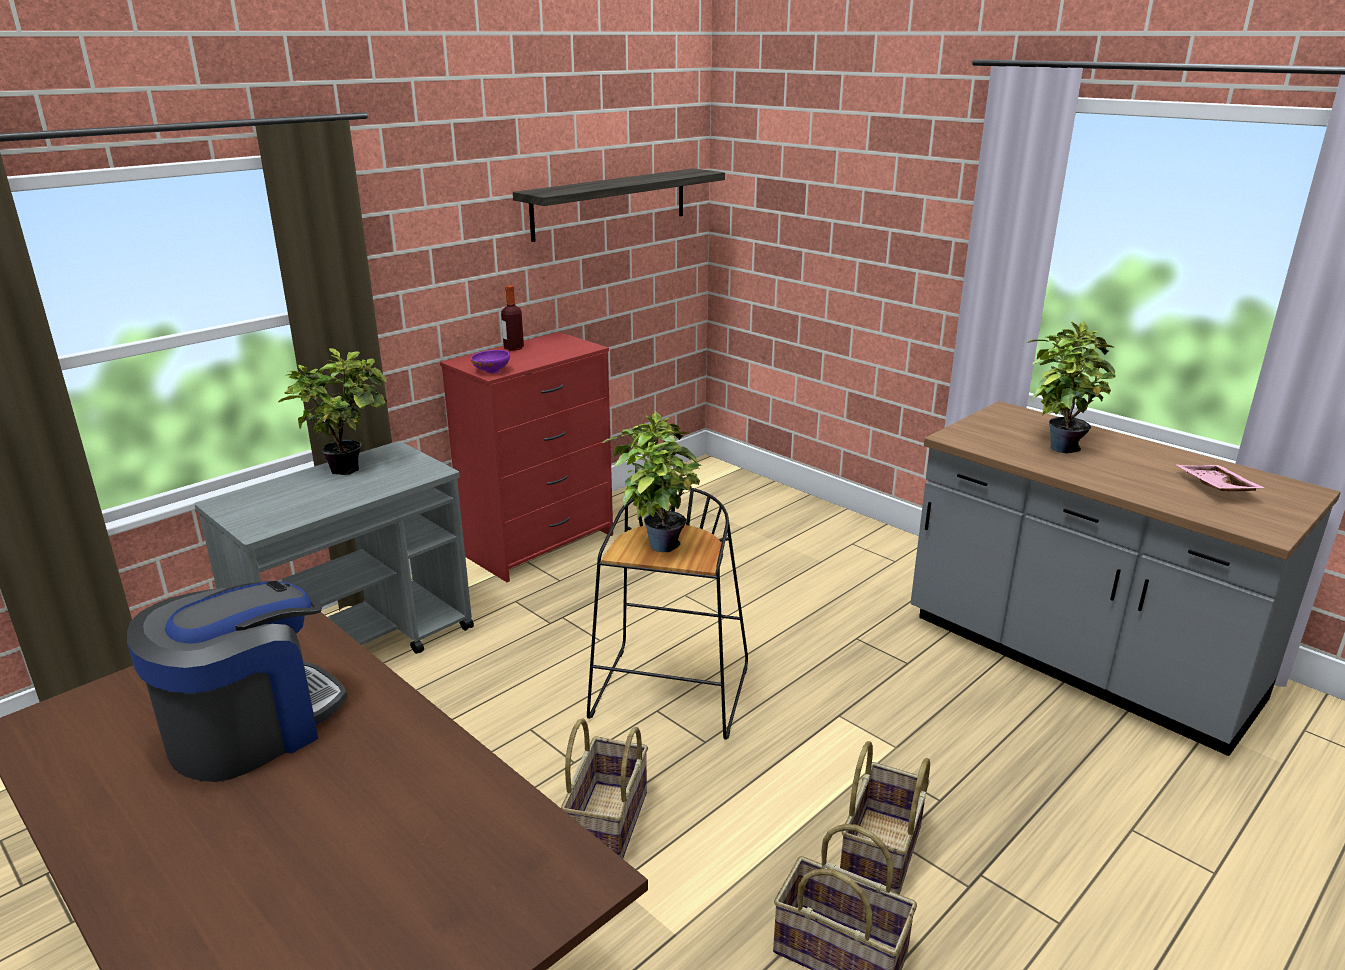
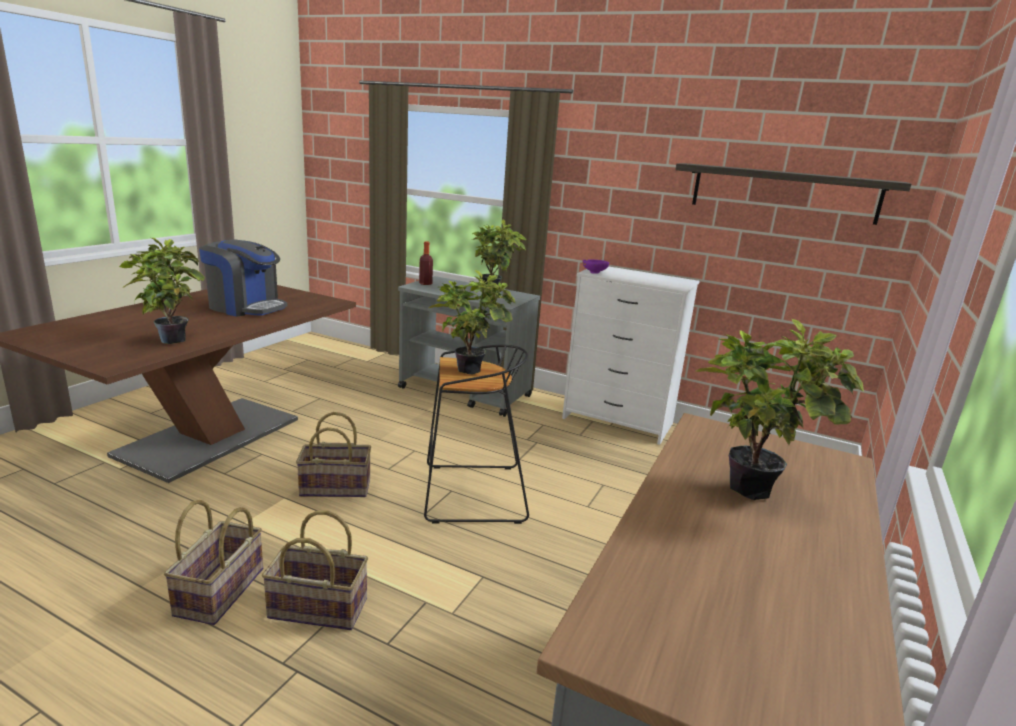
camera: 70 degrees right, 5 degrees down
red dresser [440,332,613,582] -> white dresser [562,266,700,445]
bottle [501,285,524,351] -> bottle moved to [419,241,433,285]
pink tray [1177,465,1265,492] -> none
none -> potted plant [119,238,205,344]

